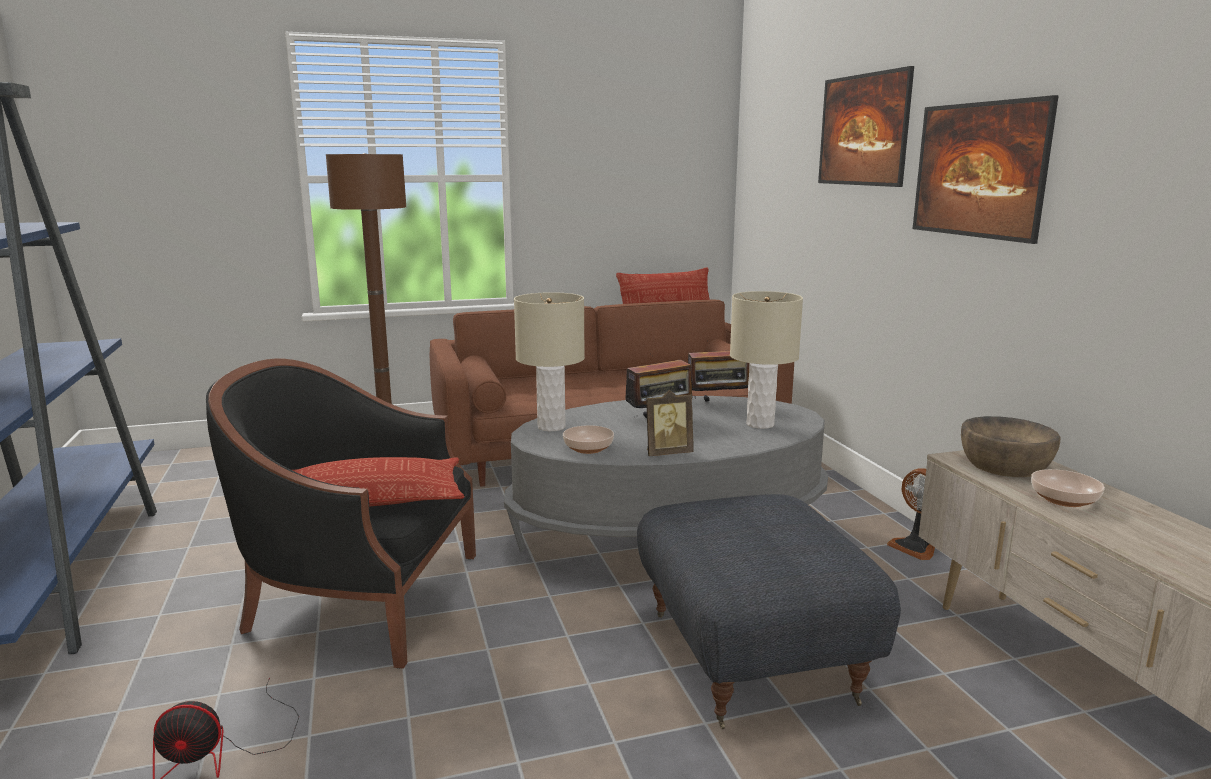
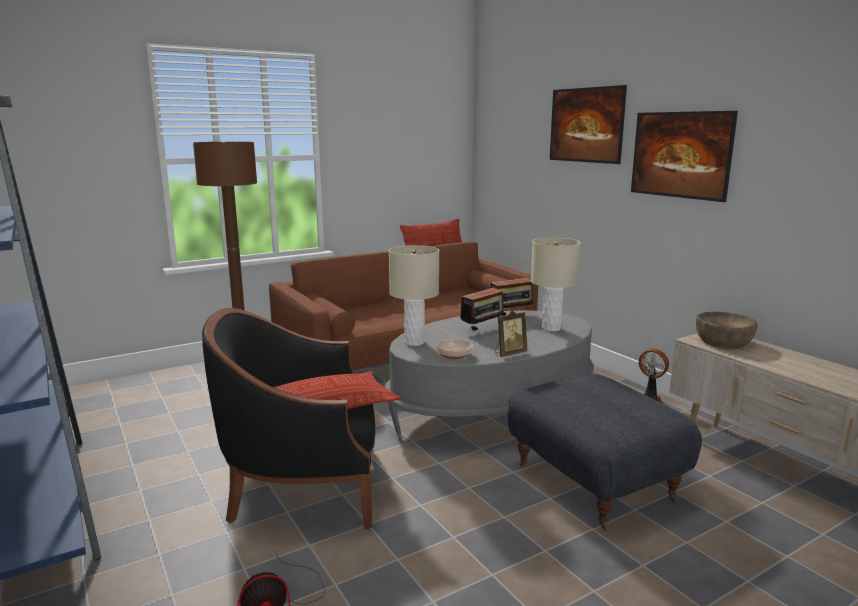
camera: 15 degrees left, 0 degrees up
bowl [1031,469,1105,507] -> none

